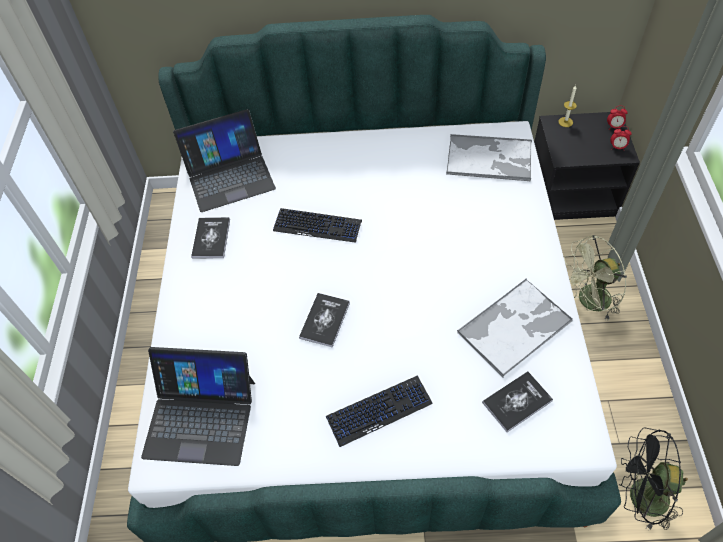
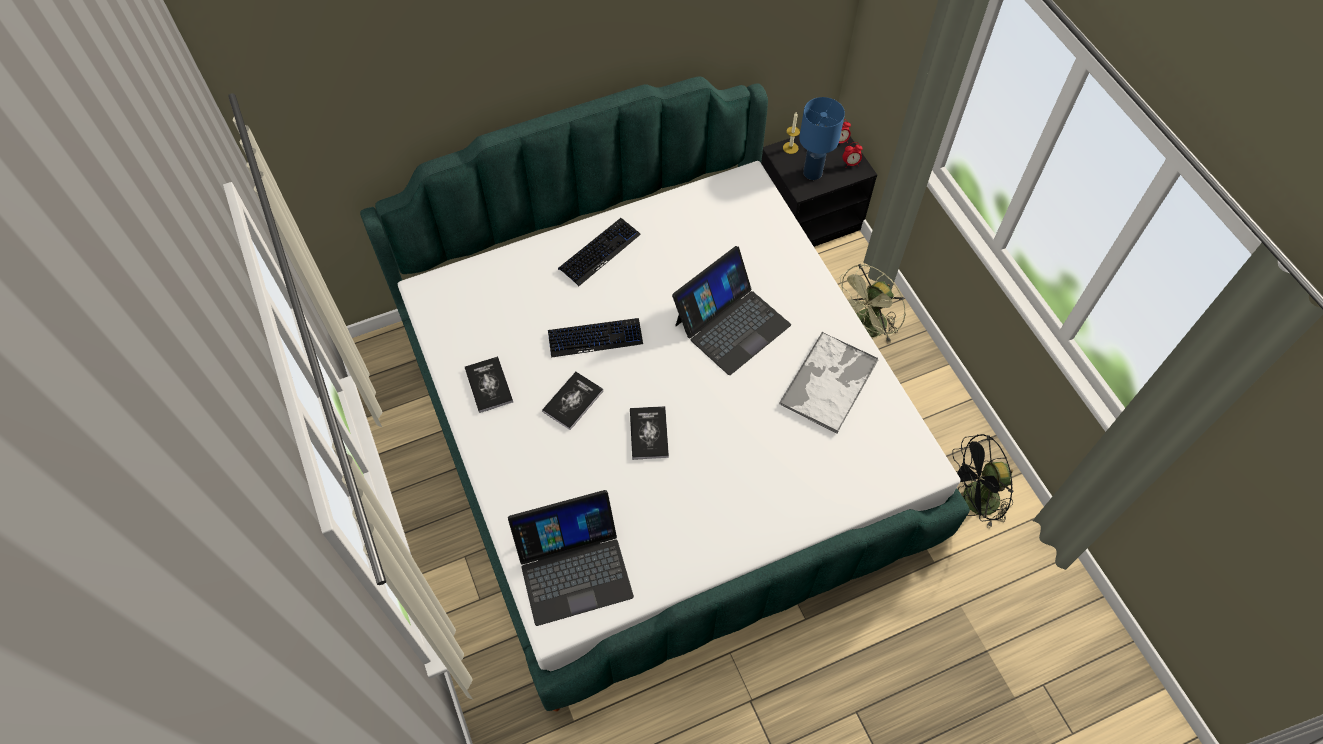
camera: 25 degrees left, 5 degrees up
laptop [173,109,276,212] -> laptop moved to [672,246,791,375]
keyboard [326,376,433,447] -> keyboard moved to [558,218,641,286]
tray [446,134,532,181] -> none
book [482,371,553,432] -> book moved to [542,372,603,430]
none -> blue table lamp [799,97,845,180]

